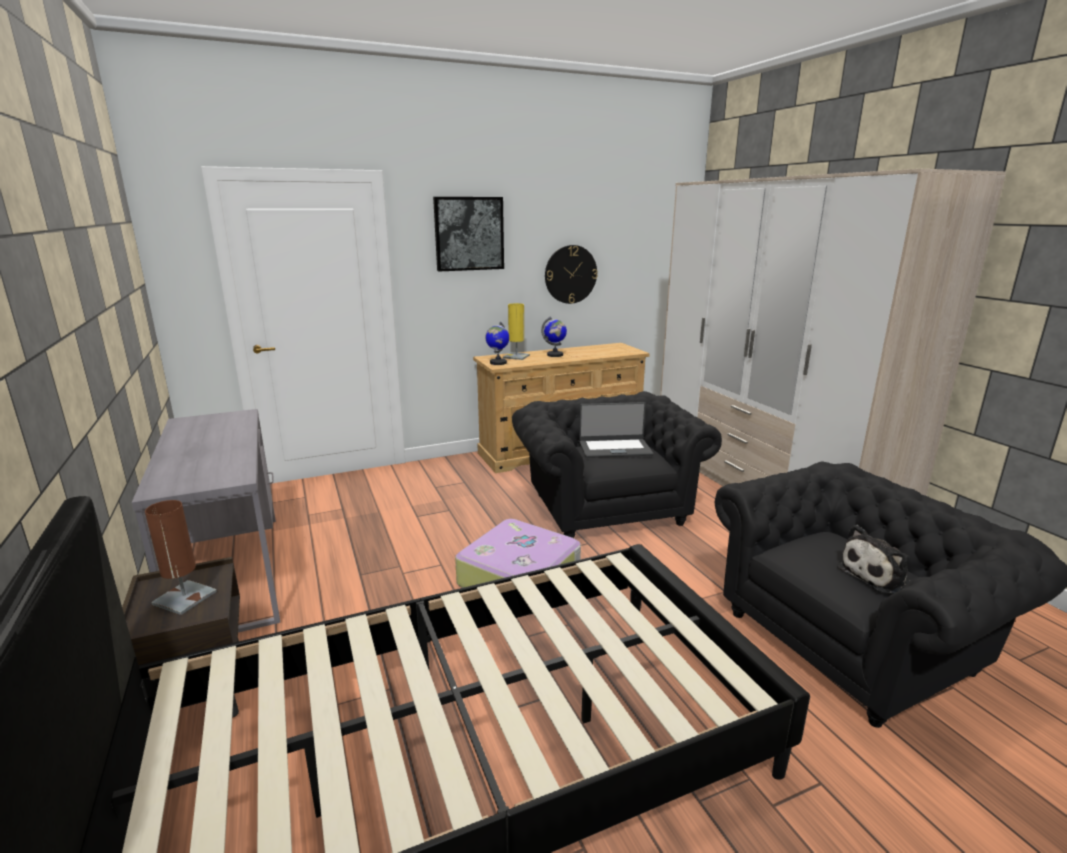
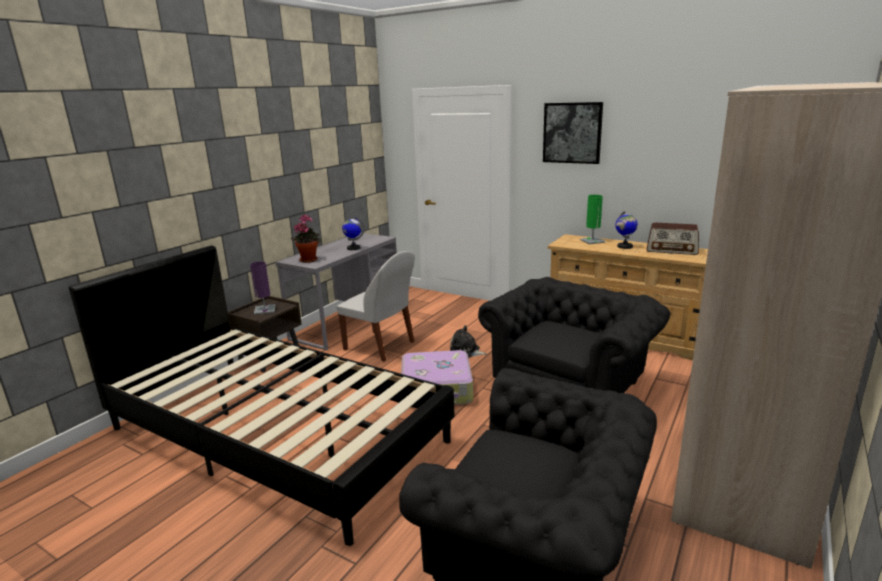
camera: 55 degrees right, 0 degrees up
brown table lamp [145,500,217,615] -> purple table lamp [250,262,276,315]
globe [485,322,509,365] -> globe moved to [342,216,365,250]
yellow table lamp [503,303,530,360] -> green table lamp [580,195,606,244]
wall clock [545,245,598,304] -> none
laptop [579,402,653,458] -> none
plush toy [837,525,910,594] -> plush toy moved to [450,325,487,358]
none -> potted plant [291,214,321,263]
none -> white chair [337,251,415,362]
none -> radio [647,222,699,255]

